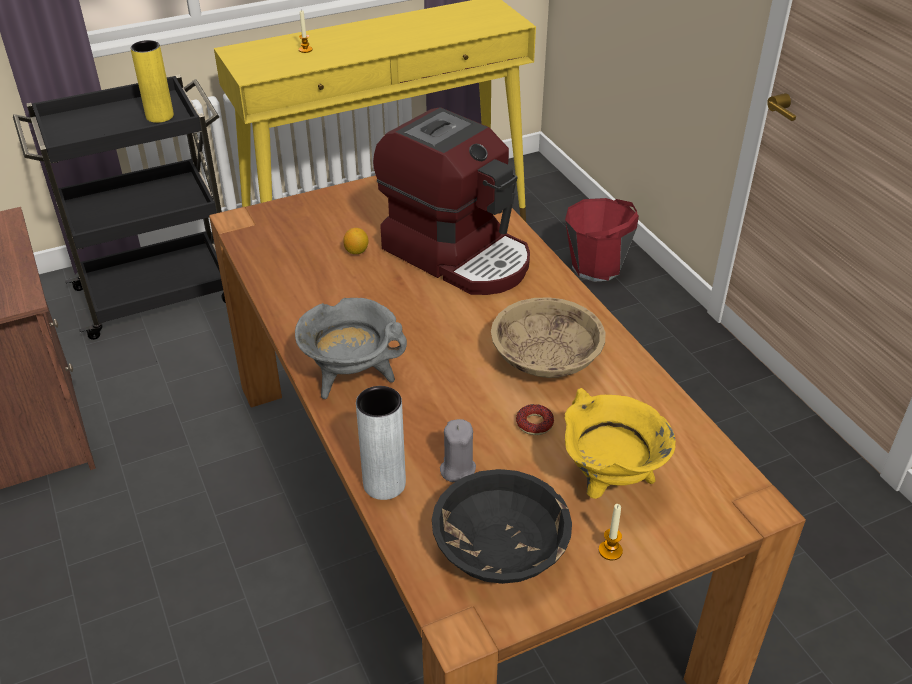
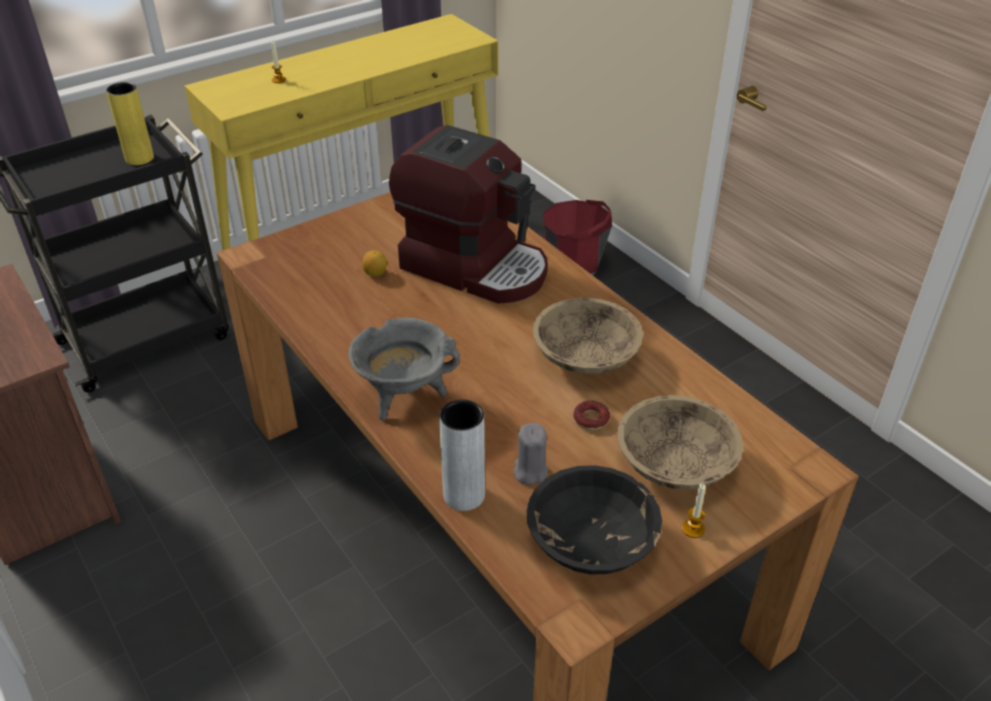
camera: 10 degrees left, 0 degrees up
yellow cooking pot [565,388,676,499] -> beige bowl [618,395,743,490]

